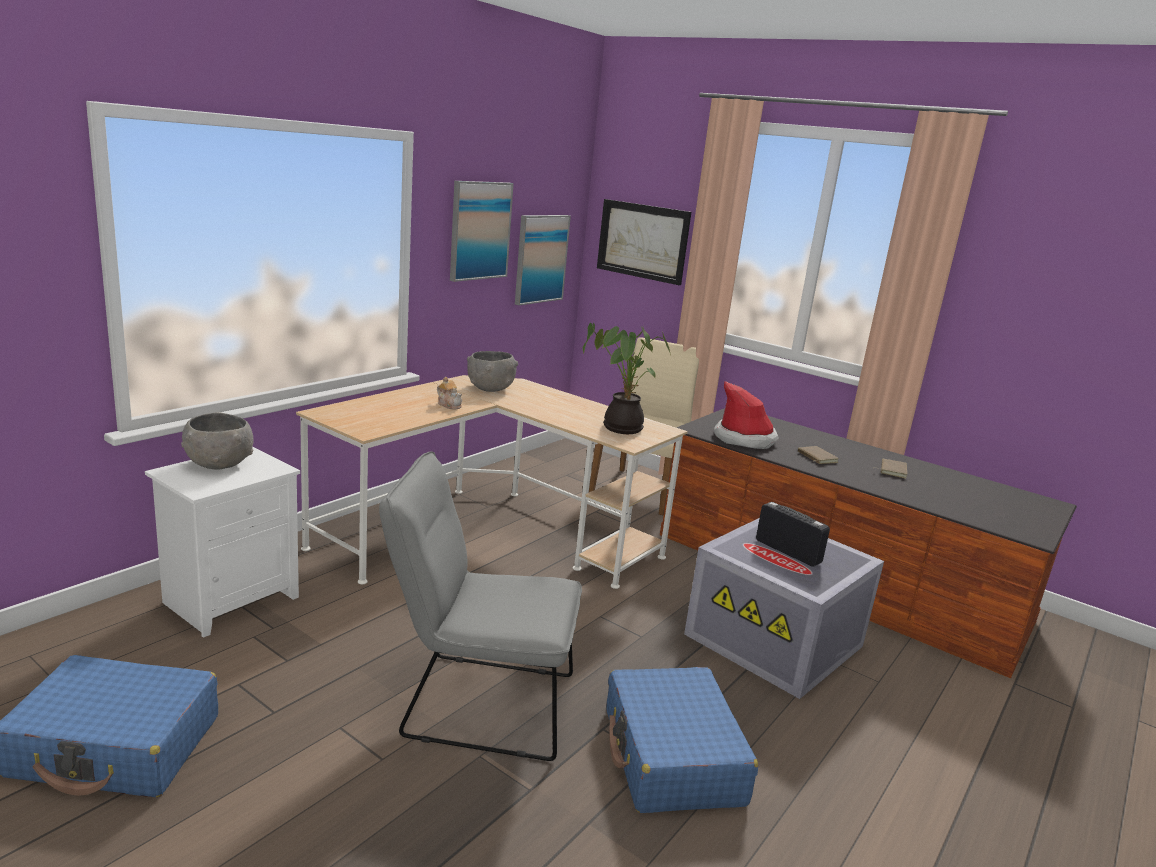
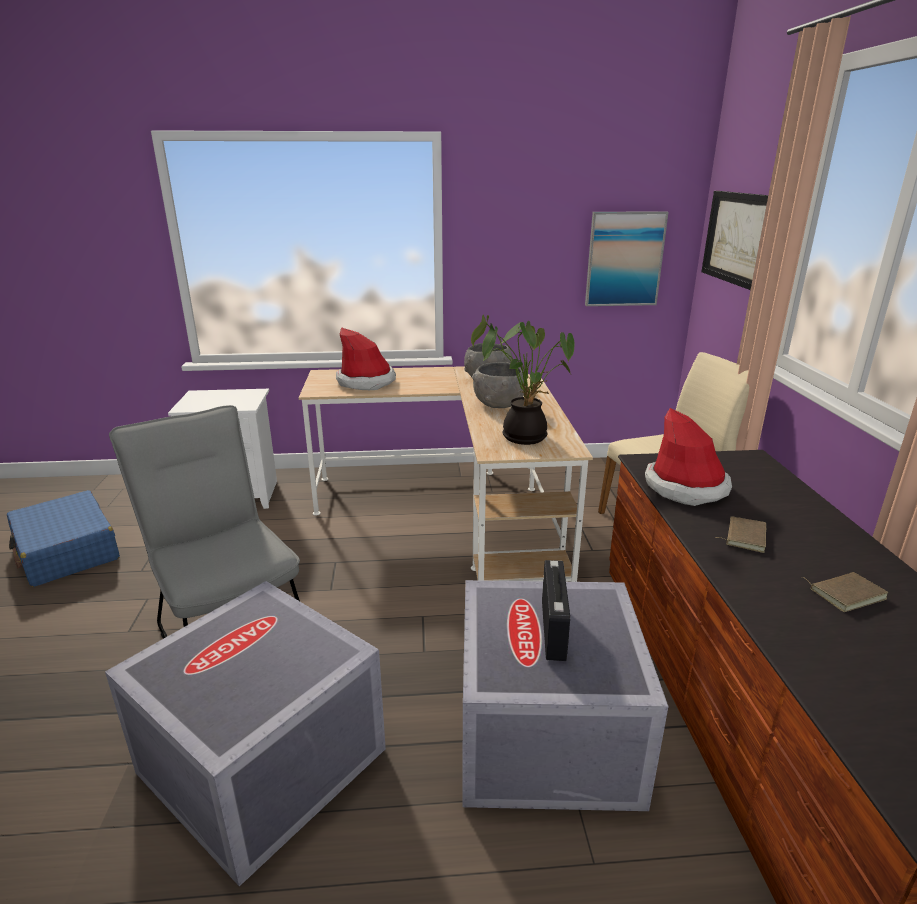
camera: 50 degrees right, 5 degrees up
grey bowl [181,412,254,470] -> grey bowl moved to [472,362,526,408]
teapot [437,377,462,410] -> none
picture [450,181,514,282] -> none
blue suitcase [606,667,758,813] -> grey storage box [105,581,386,887]
none -> hat [336,327,396,390]

